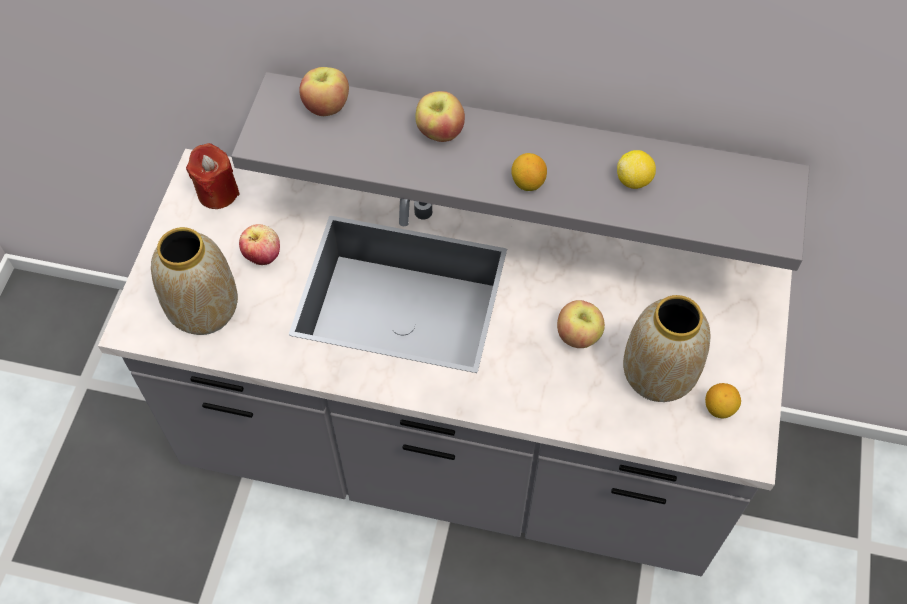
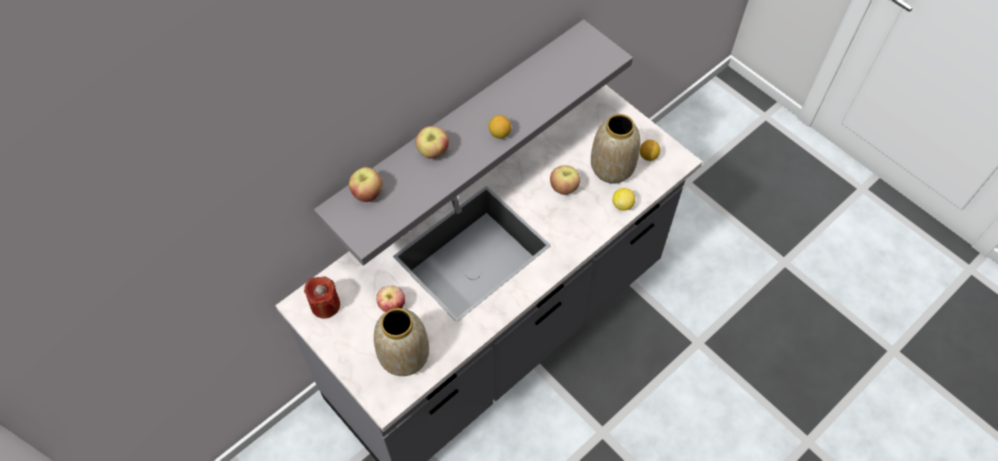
camera: 55 degrees left, 0 degrees up
lemon [617,150,656,189] -> lemon moved to [613,188,635,211]

